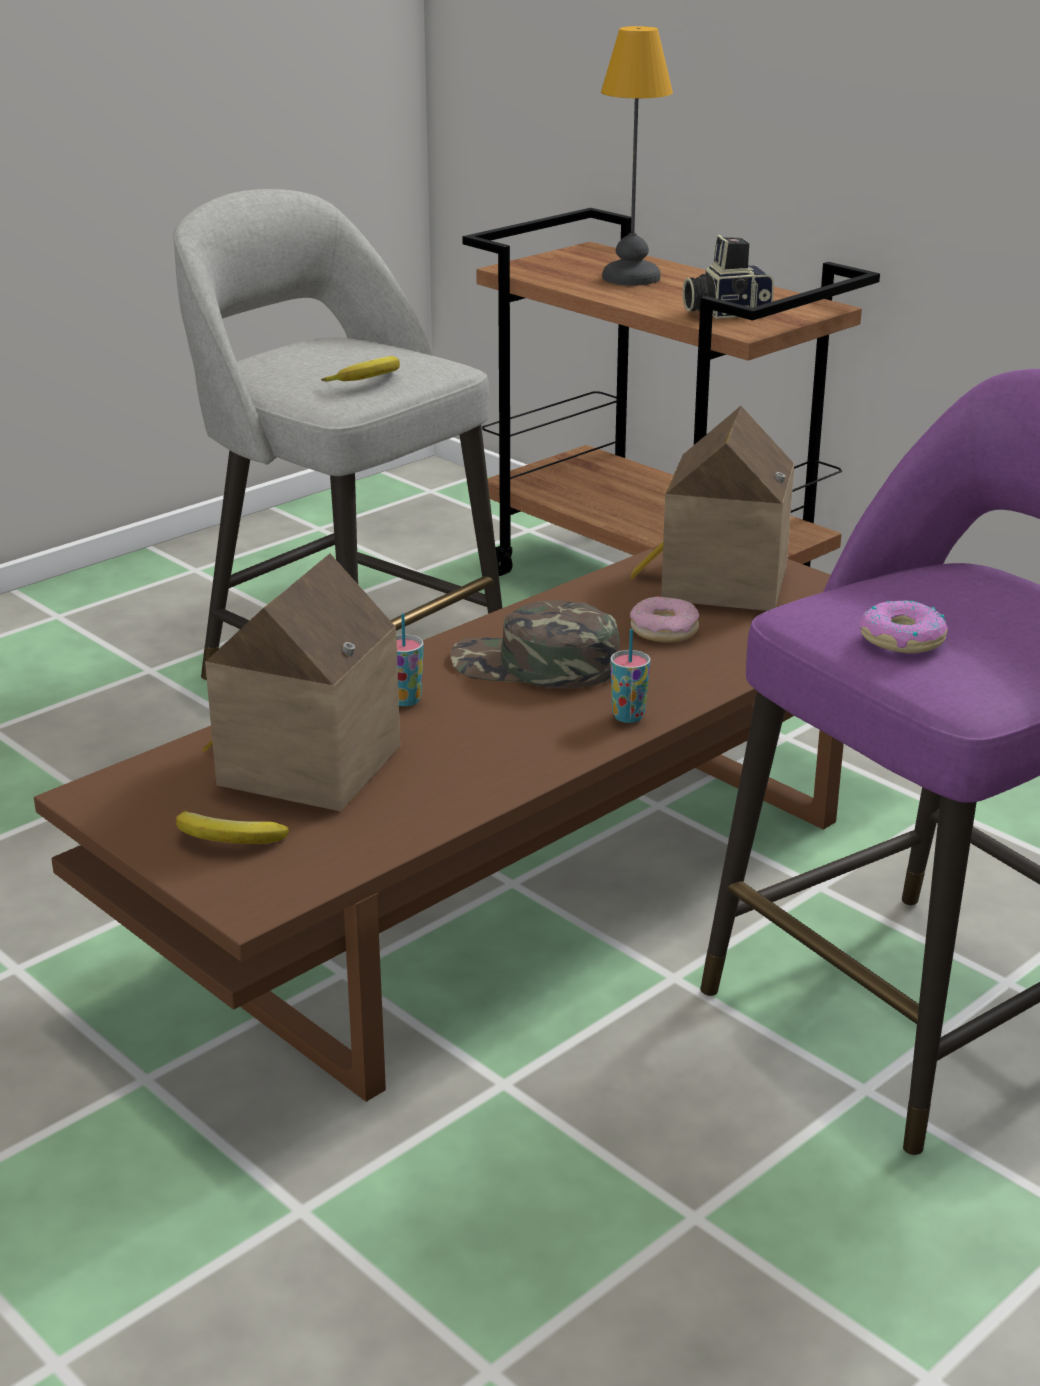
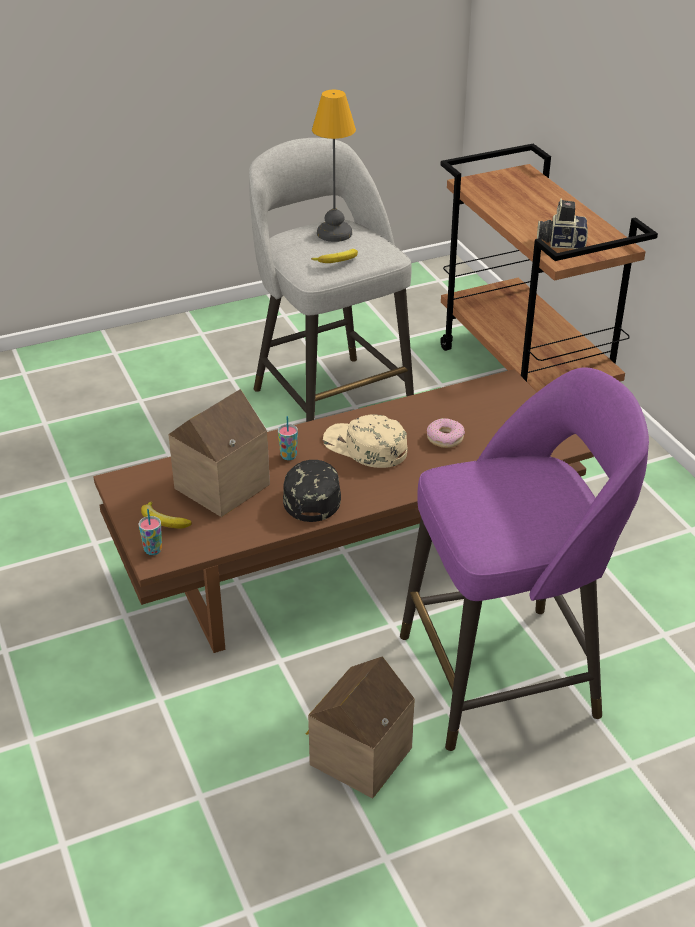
camera: 20 degrees right, 10 degrees up
green cap [450,601,620,688] -> beige cap [323,414,408,468]
table lamp [601,26,673,285] -> table lamp moved to [312,90,356,242]
cup [610,629,650,723] -> cup moved to [138,509,162,555]
toy house [630,406,794,611] -> toy house moved to [305,656,415,799]
donut [860,600,948,653] -> none
none -> black cap [283,460,341,522]

